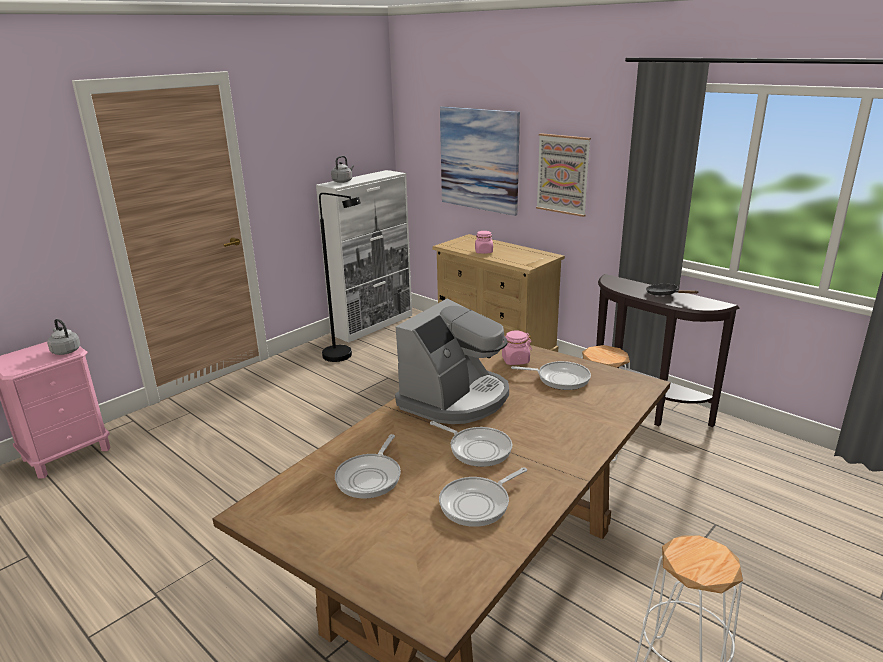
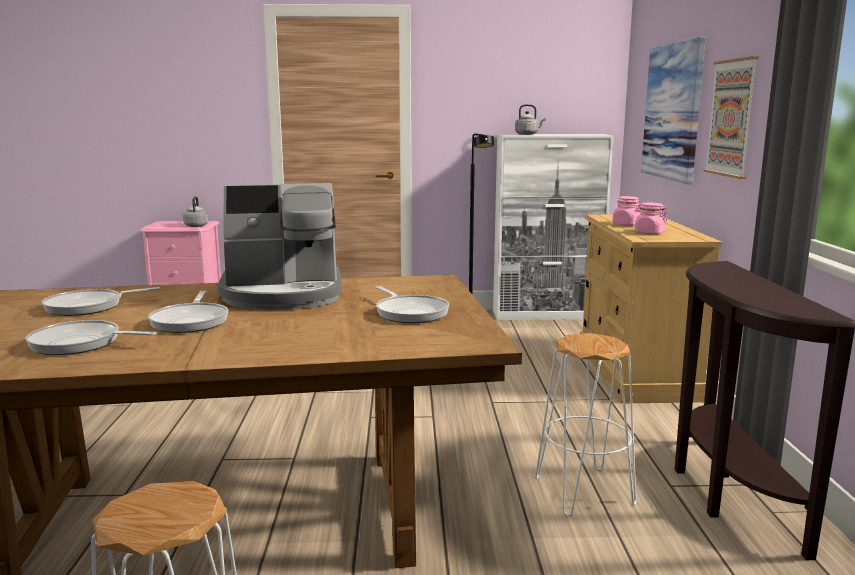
camera: 45 degrees right, 10 degrees down
pink jar [502,331,532,365] -> pink jar moved to [634,203,668,234]
black frying pan [646,284,699,296] -> none

